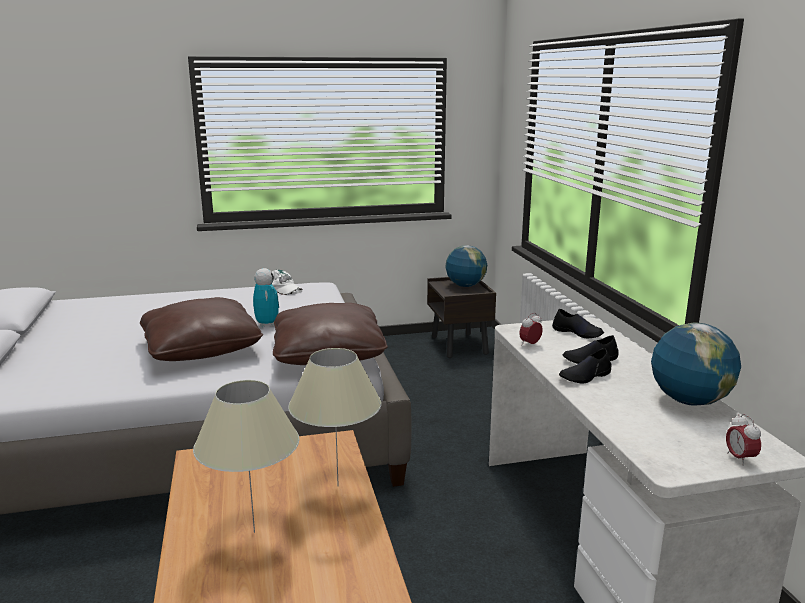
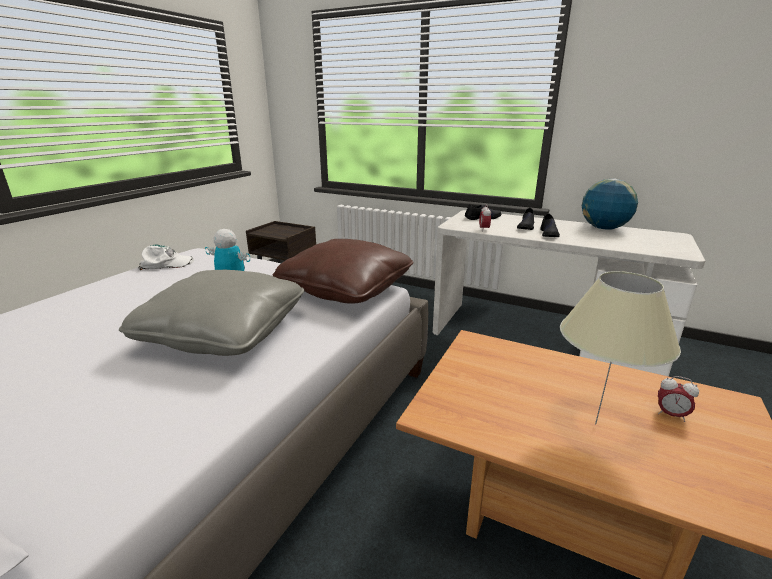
camera: 50 degrees left, 5 degrees up
brown pillow [140,297,263,361] -> grey pillow [119,270,305,356]
beige table lamp [288,348,382,486] -> none
globe [445,245,487,287] -> none
alarm clock [726,414,761,466] -> alarm clock moved to [658,376,699,422]

